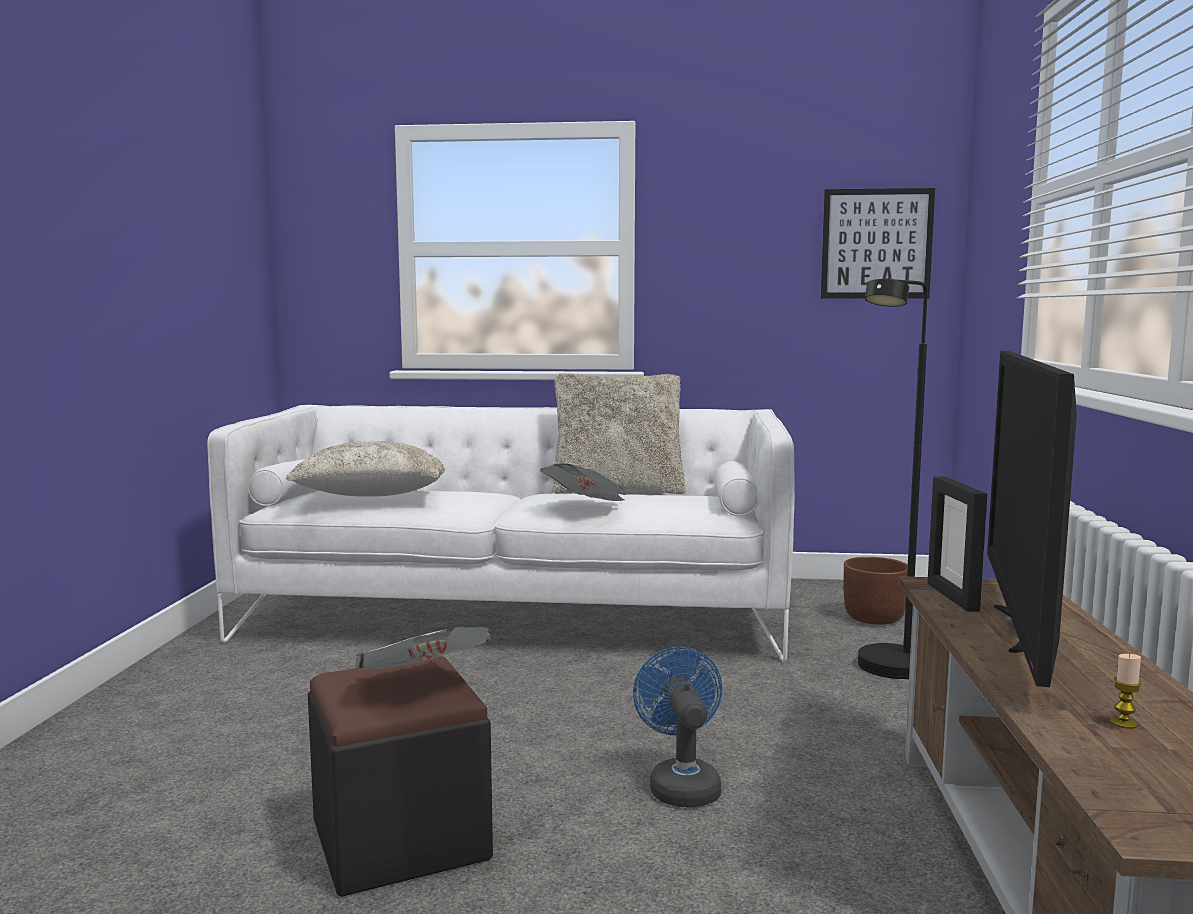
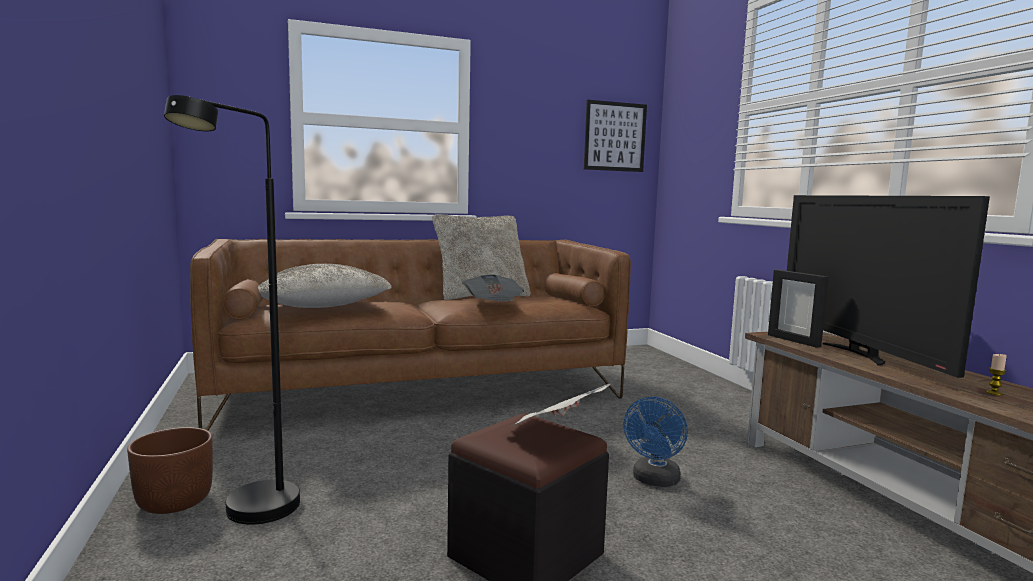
camera: 25 degrees left, 0 degrees up
white sofa [207,405,795,662] -> brown sofa [190,239,631,431]
blue fan [633,647,723,807] -> blue fan turned 120 degrees counterclockwise [623,397,688,487]
brown planter [844,557,908,625] -> brown planter moved to [127,427,213,514]
black floor lamp [858,279,927,679] -> black floor lamp moved to [164,95,300,525]

